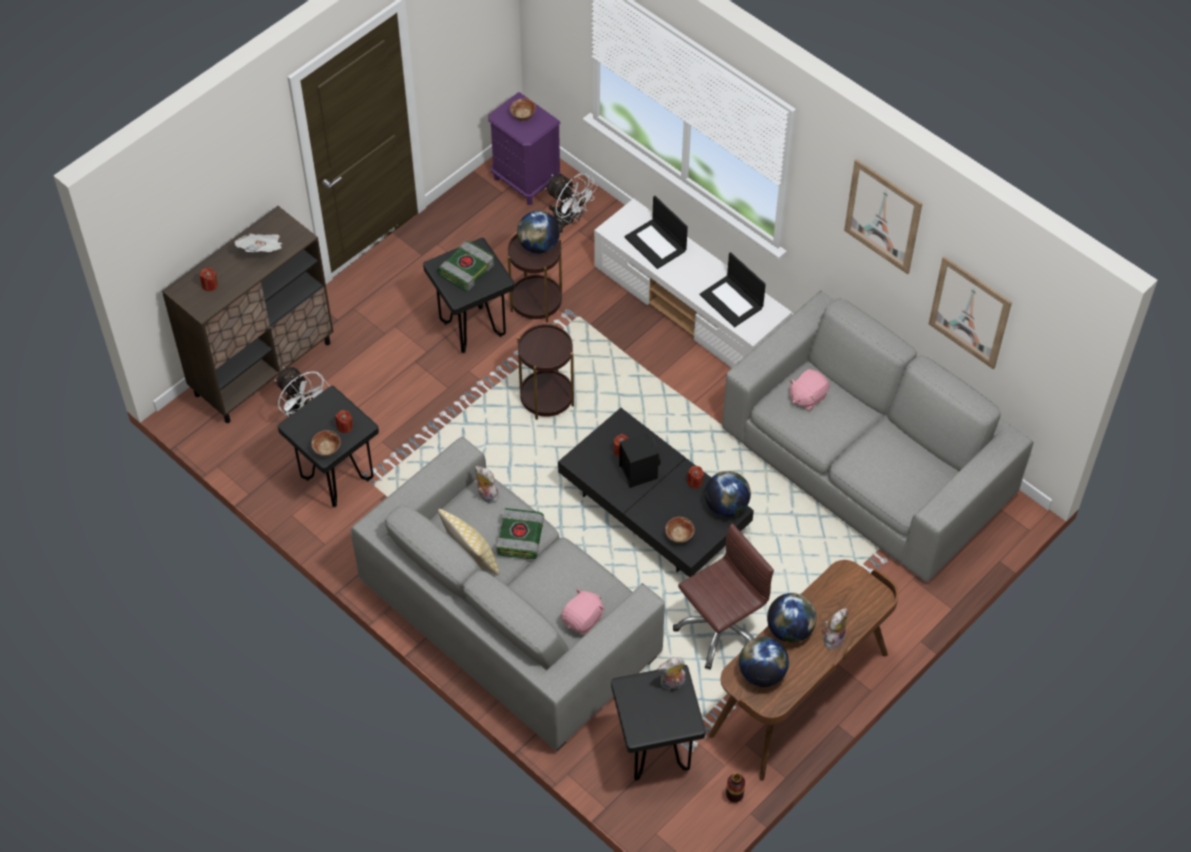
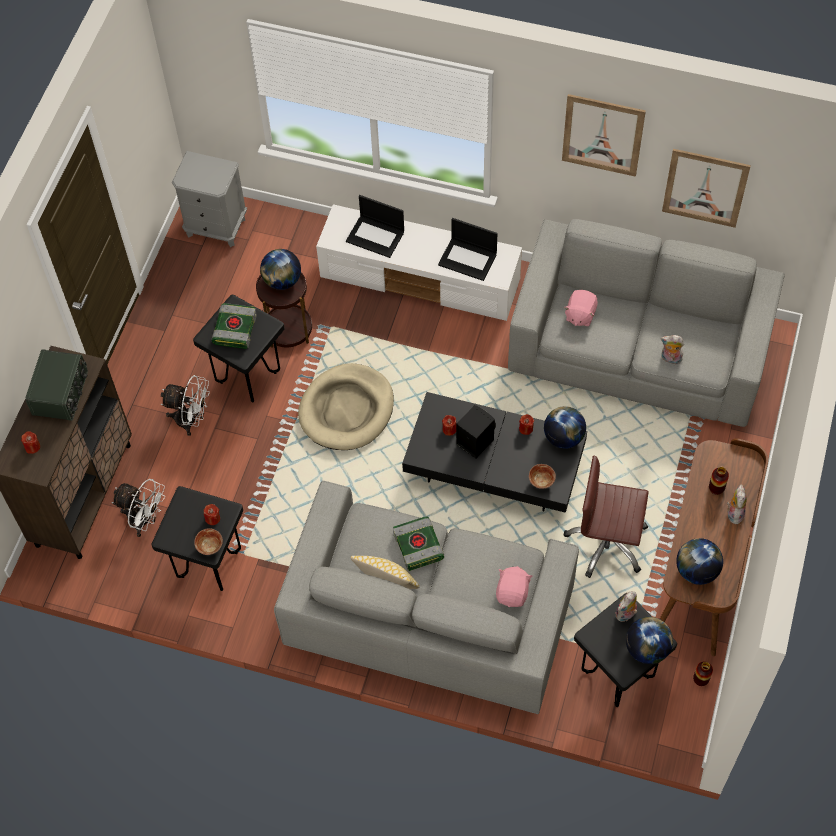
camera: 25 degrees left, 5 degrees up
newspaper [235,234,282,252] -> radio [25,349,88,421]
plush toy [475,466,499,503] -> plush toy moved to [661,335,684,364]
purple nightstand [488,92,562,205] -> grey nightstand [172,151,247,247]
bowl [510,99,536,121] -> none
brown side table [517,323,574,420] -> beige dog bed [298,363,394,450]
white fan [545,173,597,233] -> white fan moved to [161,375,210,436]
brown office chair [673,523,774,670] -> brown office chair turned 105 degrees counterclockwise [564,456,649,578]
globe [767,593,817,643] -> globe moved to [626,617,673,664]
none -> vase [709,467,729,495]

